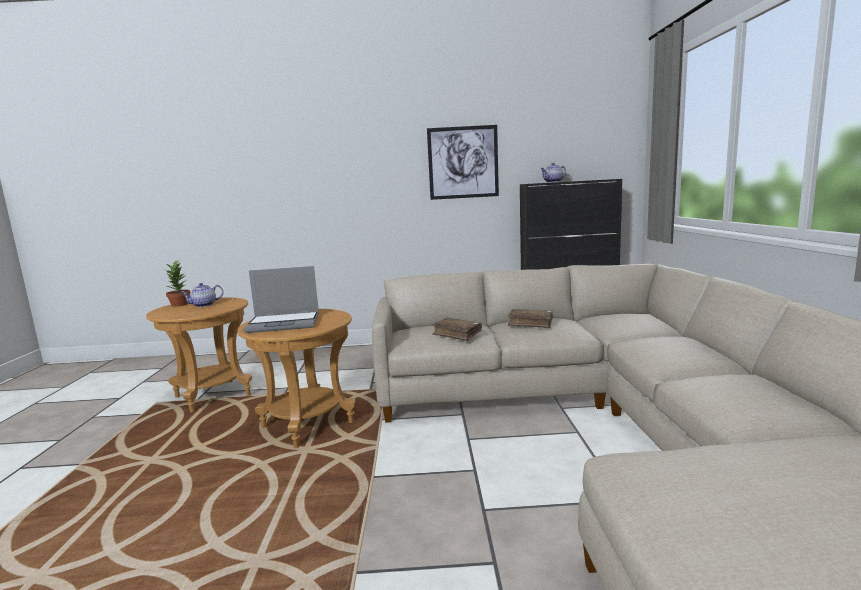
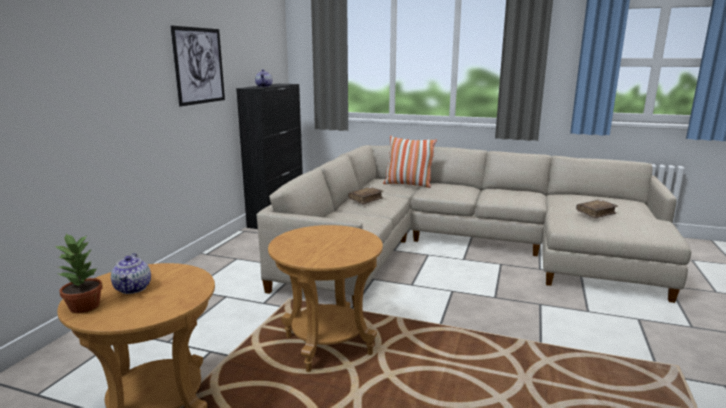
camera: 70 degrees left, 5 degrees up
laptop [243,266,319,333] -> none
brown book [432,318,482,341] -> brown book moved to [576,200,618,219]
none -> pillow [383,136,437,188]

